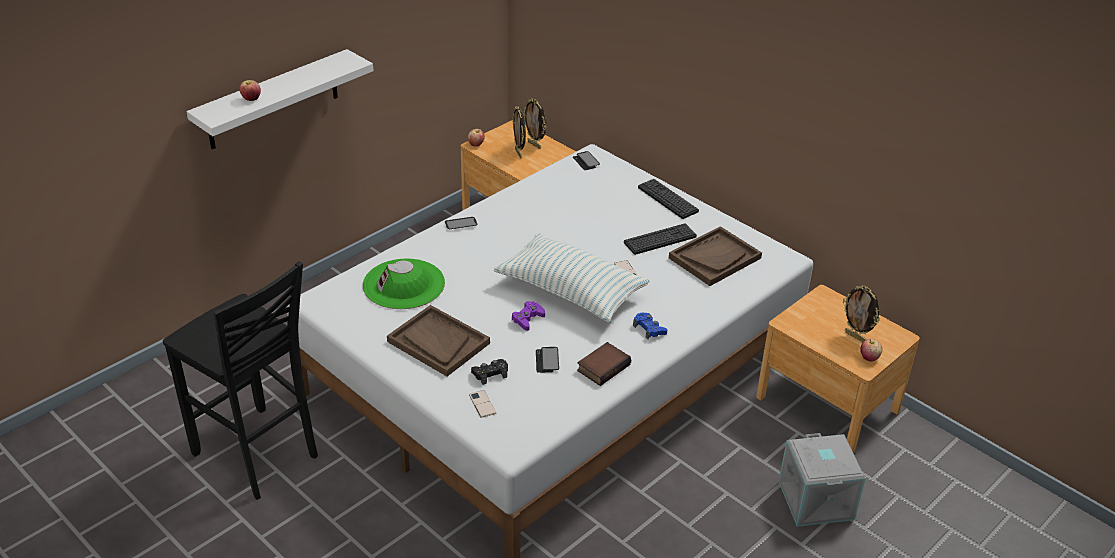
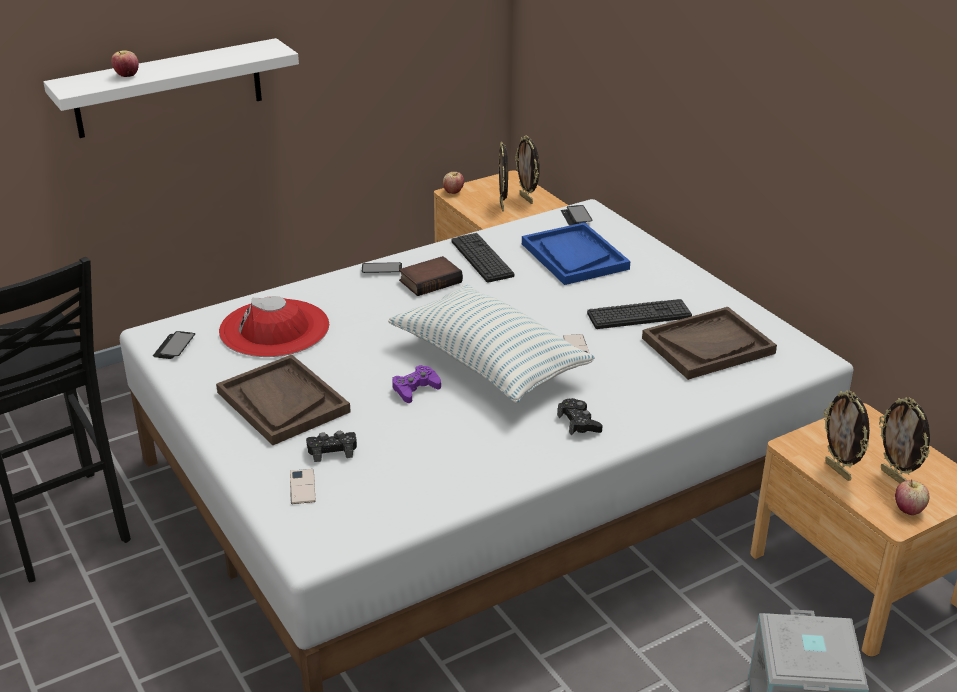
camera: 15 degrees right, 5 degrees down
green hat [363,258,445,309] -> red hat [219,296,329,357]
phone [536,347,559,373] -> phone moved to [153,331,195,359]
book [577,342,631,386] -> book moved to [399,256,463,296]
blue game controller [633,312,667,339] -> black game controller [557,398,603,436]
keyboard [638,179,699,219] -> keyboard moved to [452,233,514,283]
none -> blue tray [522,222,630,285]
none -> picture frame [823,391,870,481]

